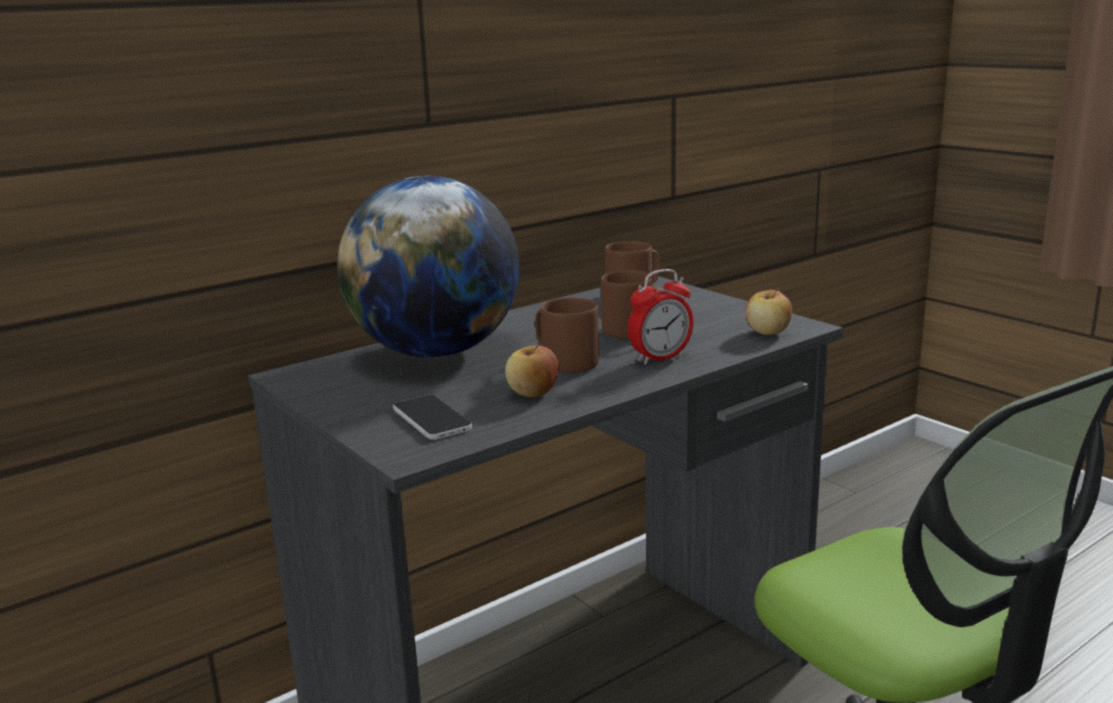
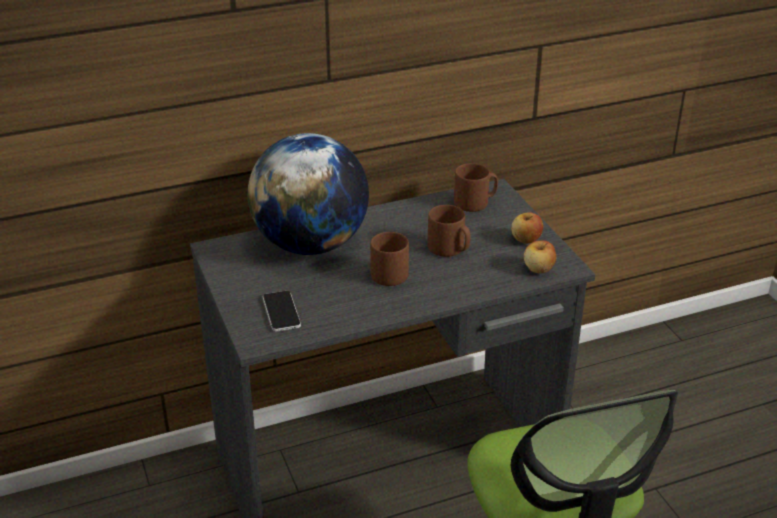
camera: 15 degrees right, 15 degrees up
apple [505,345,559,397] -> apple moved to [511,212,543,244]
alarm clock [628,269,694,365] -> none

